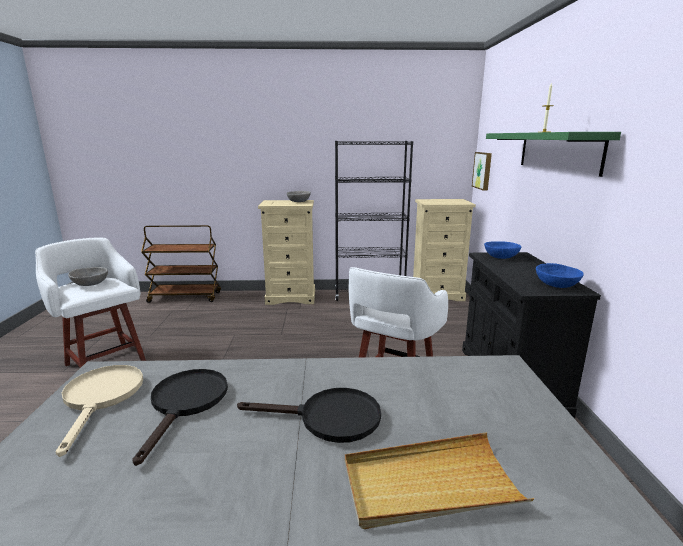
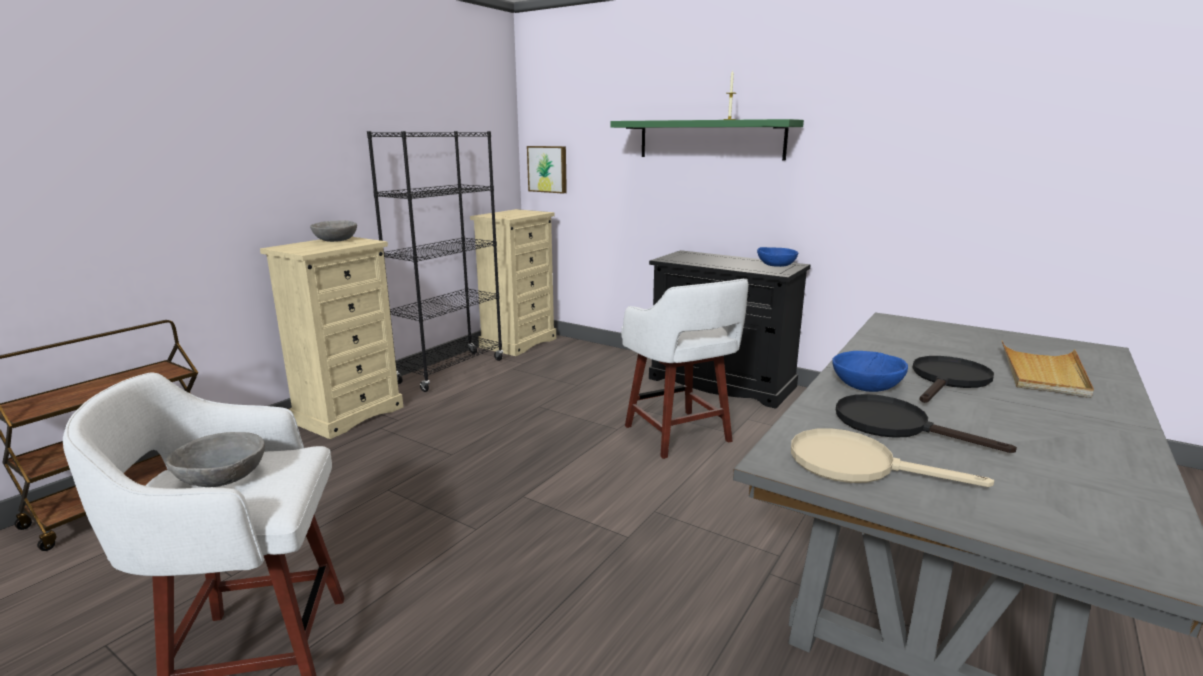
camera: 55 degrees left, 0 degrees up
blue bowl [484,241,521,259] -> blue bowl moved to [832,351,908,392]

